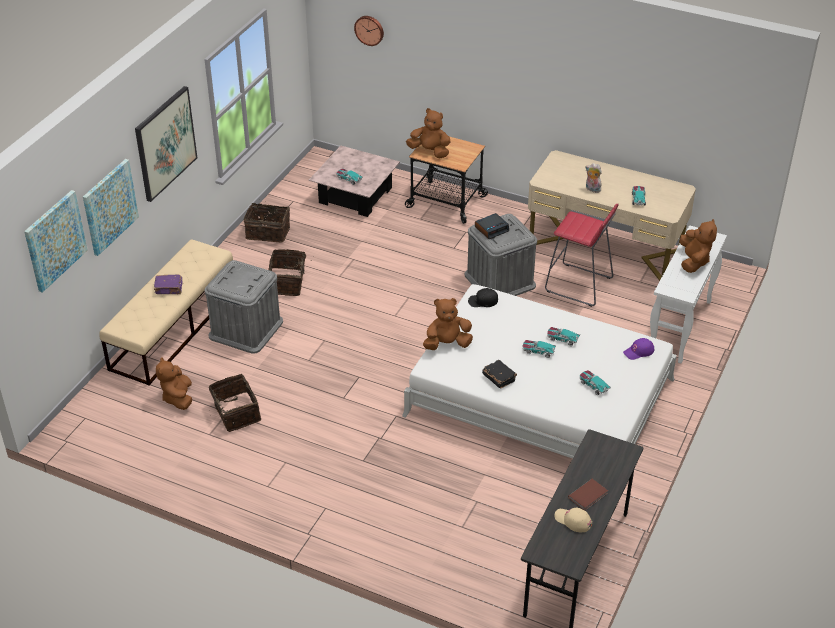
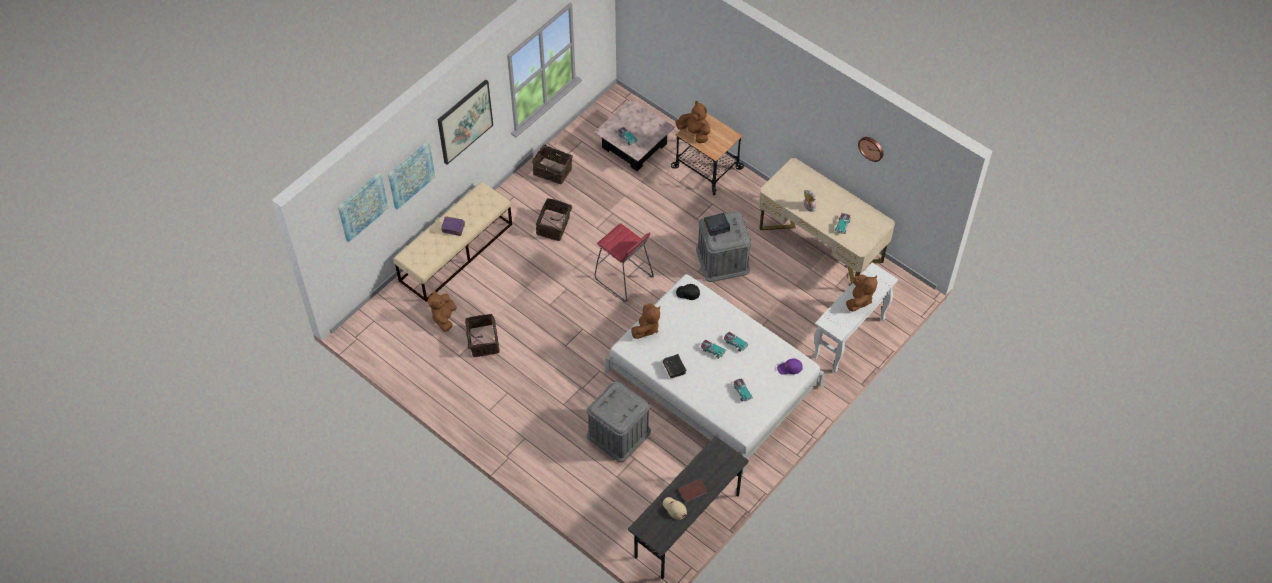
camera: 15 degrees right, 15 degrees up
grey storage box [204,260,283,354] -> grey storage box moved to [587,382,651,462]
wall clock [354,16,384,46] -> wall clock moved to [858,137,884,162]
brown plush toy [423,298,473,350] -> brown plush toy turned 120 degrees clockwise [631,303,660,339]
red stool [545,204,618,307] -> red stool moved to [594,223,654,302]

